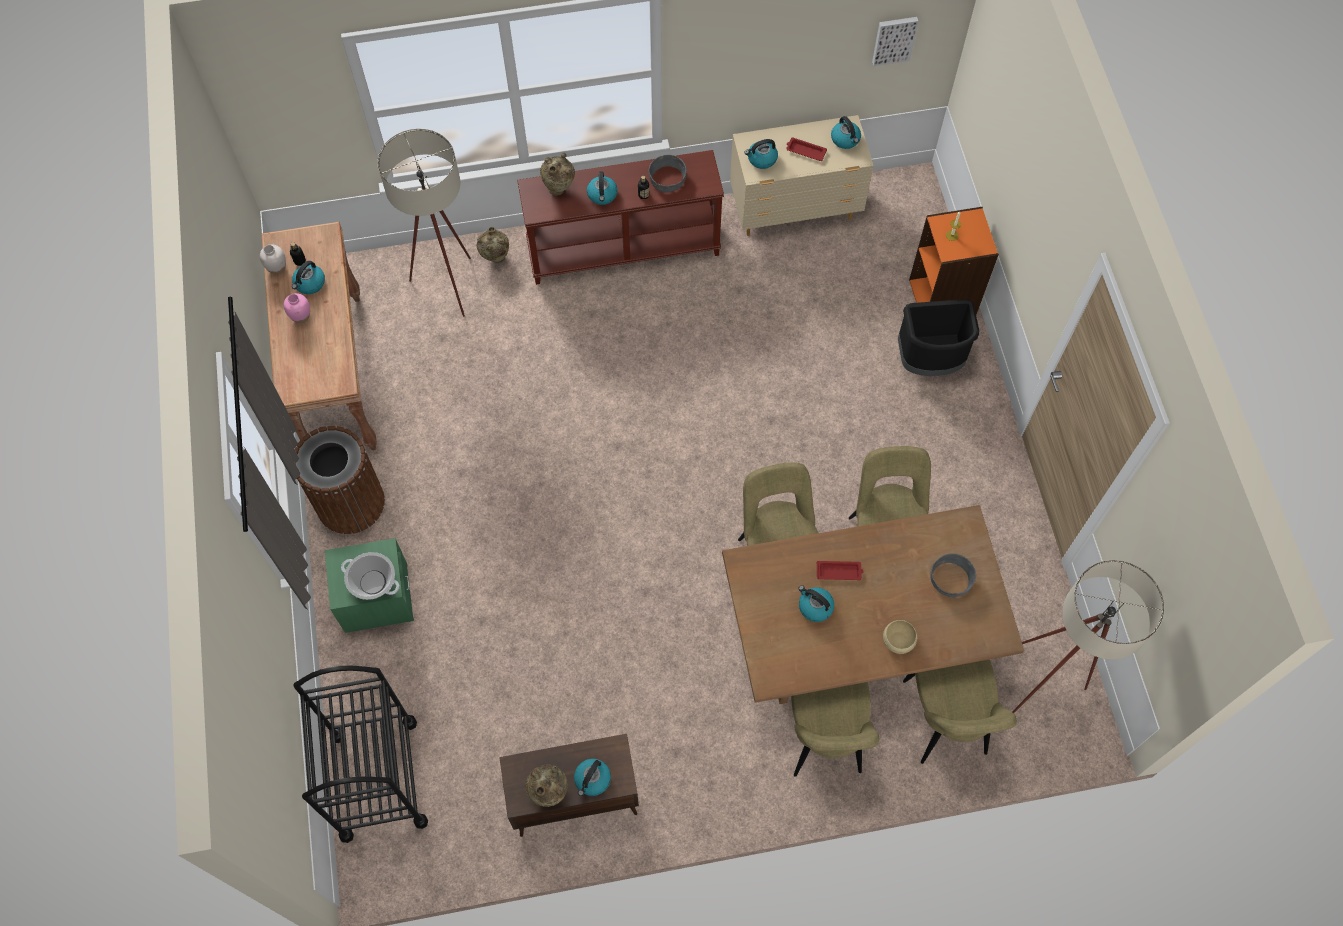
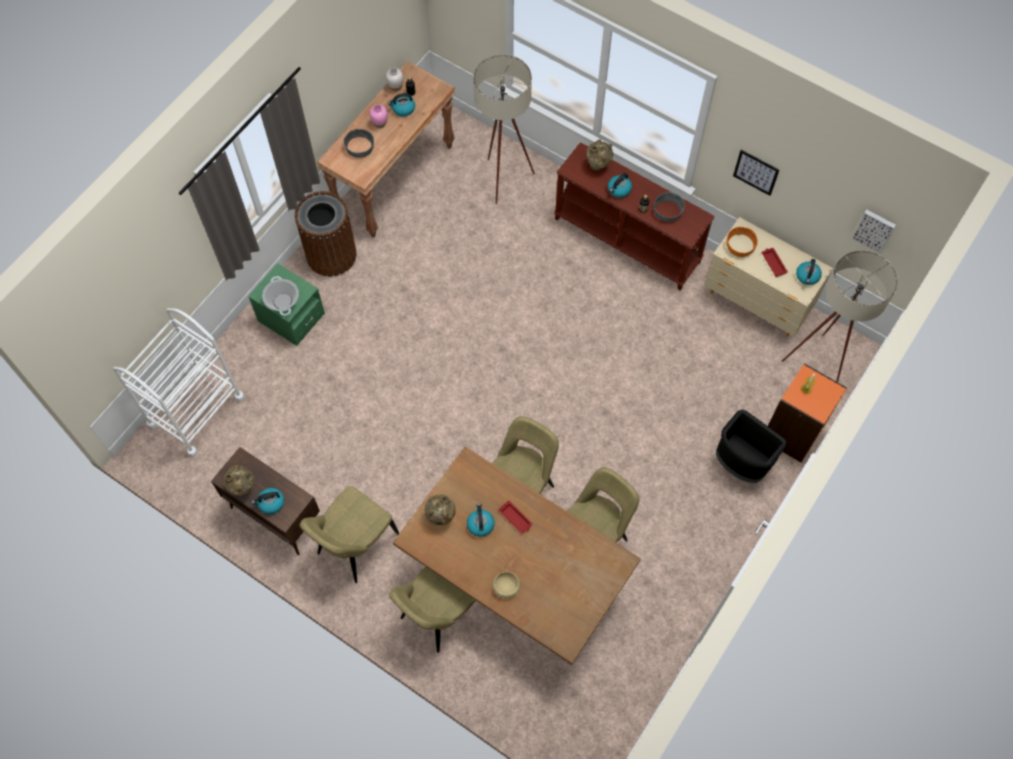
camera: 45 degrees right, 0 degrees up
black cart [293,666,428,843] -> white cart [113,308,245,458]
beige vase [477,227,509,263] -> beige vase moved to [425,494,456,525]
kettle [744,139,778,169] -> orange bowl [726,227,758,257]
beige chair [903,659,1017,764] -> beige chair moved to [300,486,399,583]
grey bowl [930,553,976,597] -> grey bowl moved to [344,129,374,158]
beige floor lamp [1012,559,1165,713] -> beige floor lamp moved to [782,250,898,382]
none -> picture [733,150,779,196]

